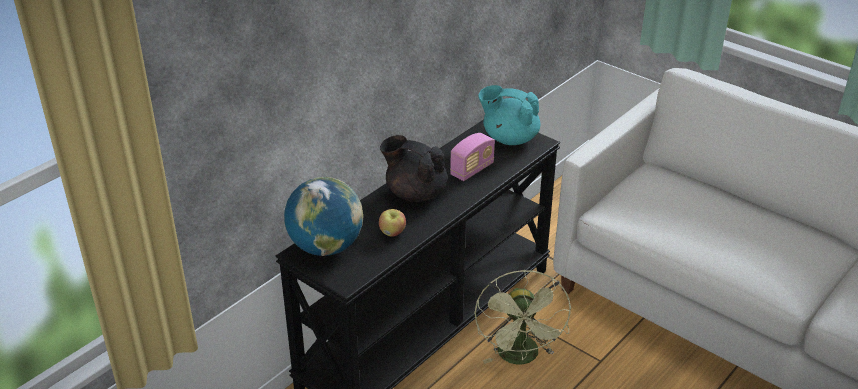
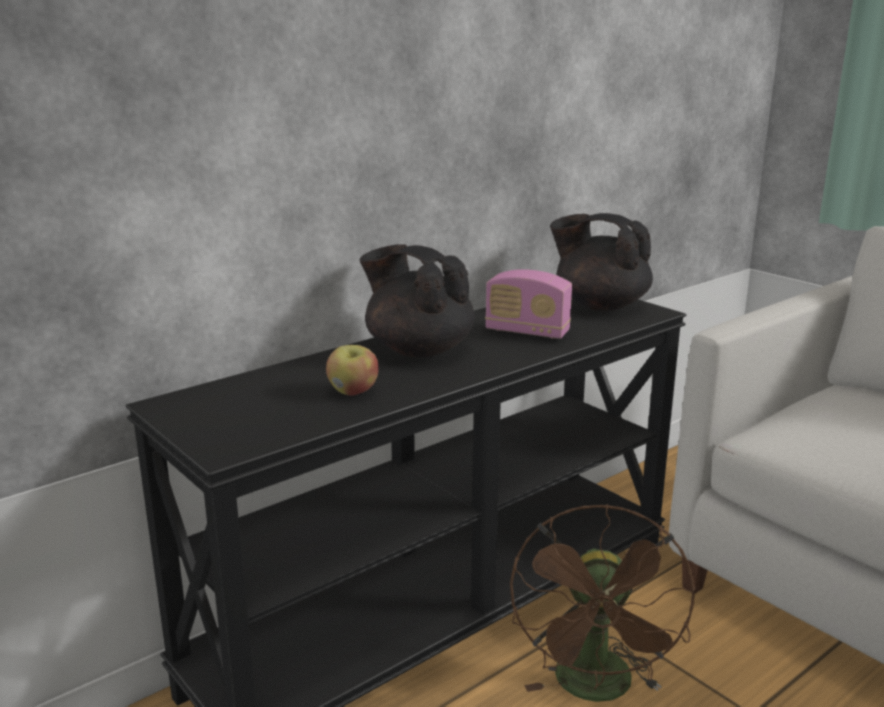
camera: 10 degrees right, 15 degrees down
globe [284,177,363,256] -> none
radio [450,133,495,181] -> radio turned 60 degrees clockwise [485,269,572,339]
green fan [474,270,571,365] -> brown fan [510,504,695,702]
turquoise teapot [478,85,540,145] -> black teapot [550,213,653,311]

